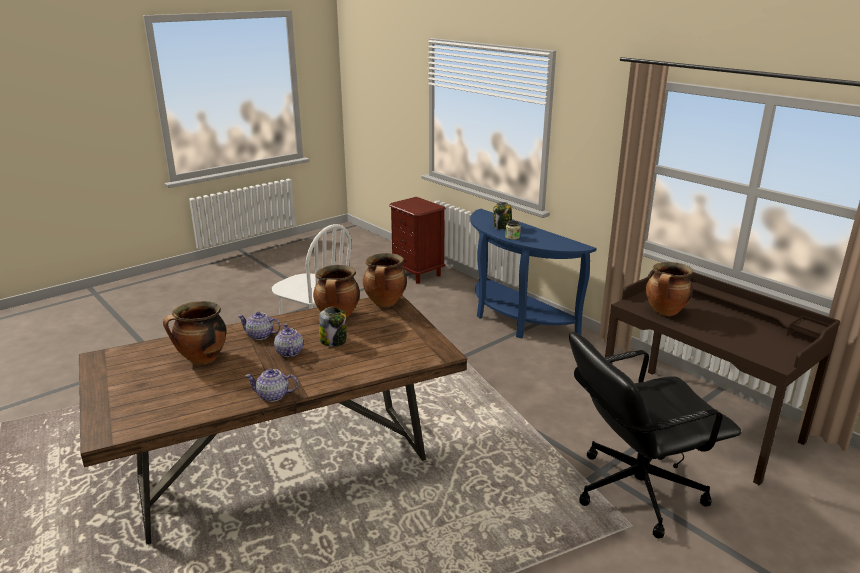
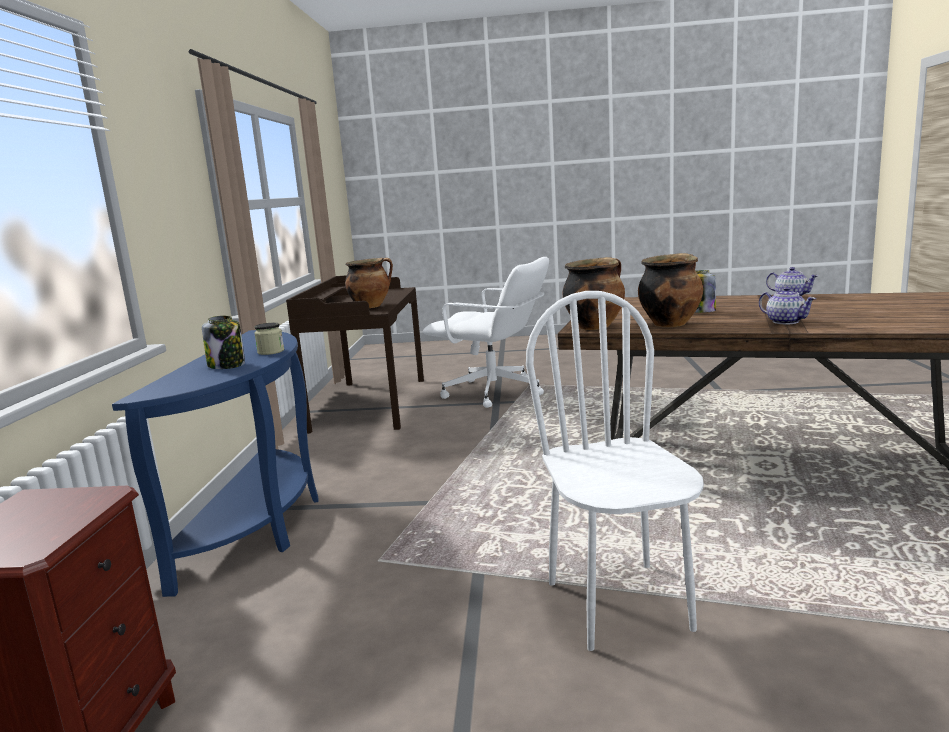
camera: 135 degrees left, 10 degrees down
cooking pot [163,301,227,364] -> none
teapot [274,324,303,357] -> none
black office chair [569,332,741,538] -> white office chair [423,257,549,408]

